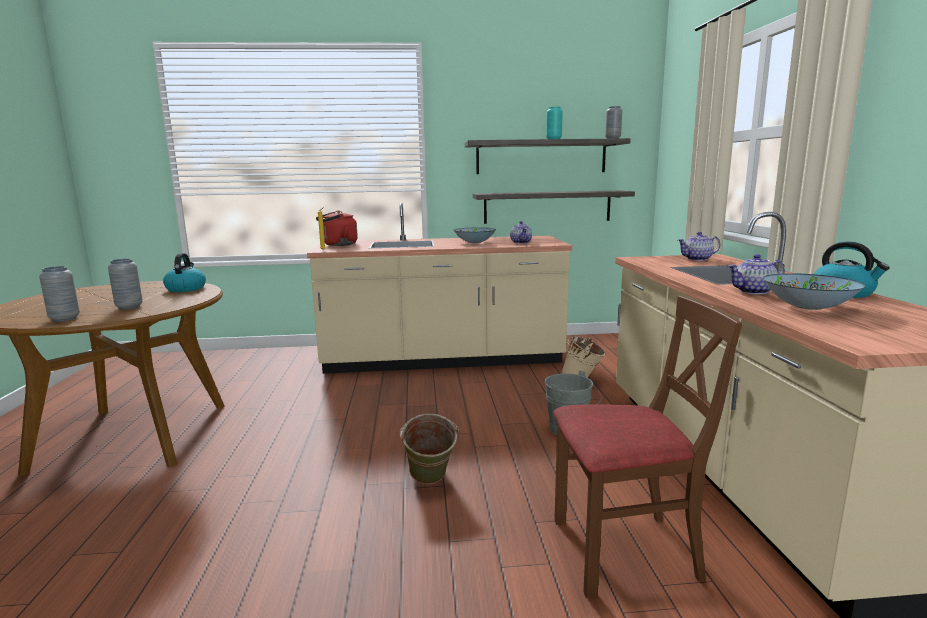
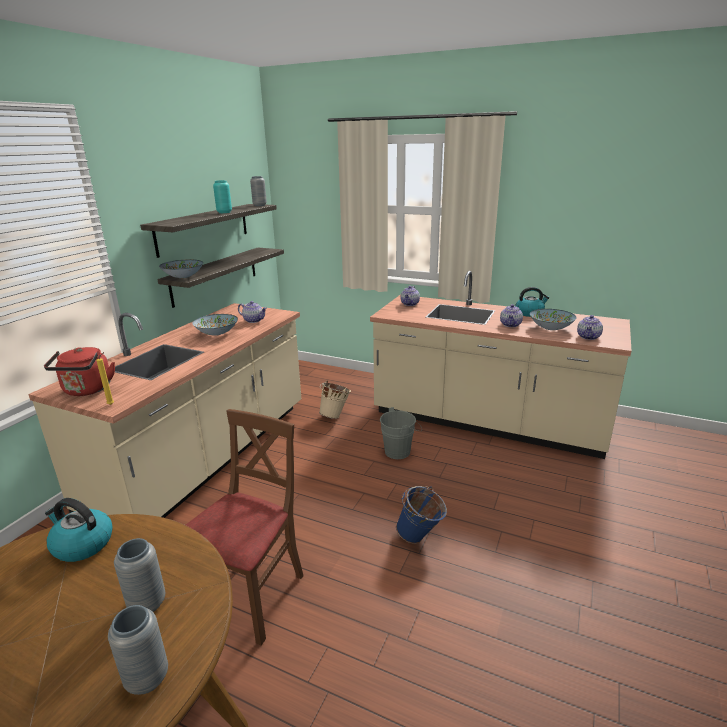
camera: 60 degrees left, 10 degrees up
green bucket [400,414,459,484] -> blue bucket [396,486,447,544]
brown chair [553,295,743,598] -> brown chair moved to [186,409,304,646]
none -> bowl [159,260,203,278]
none -> teapot [577,315,603,340]

